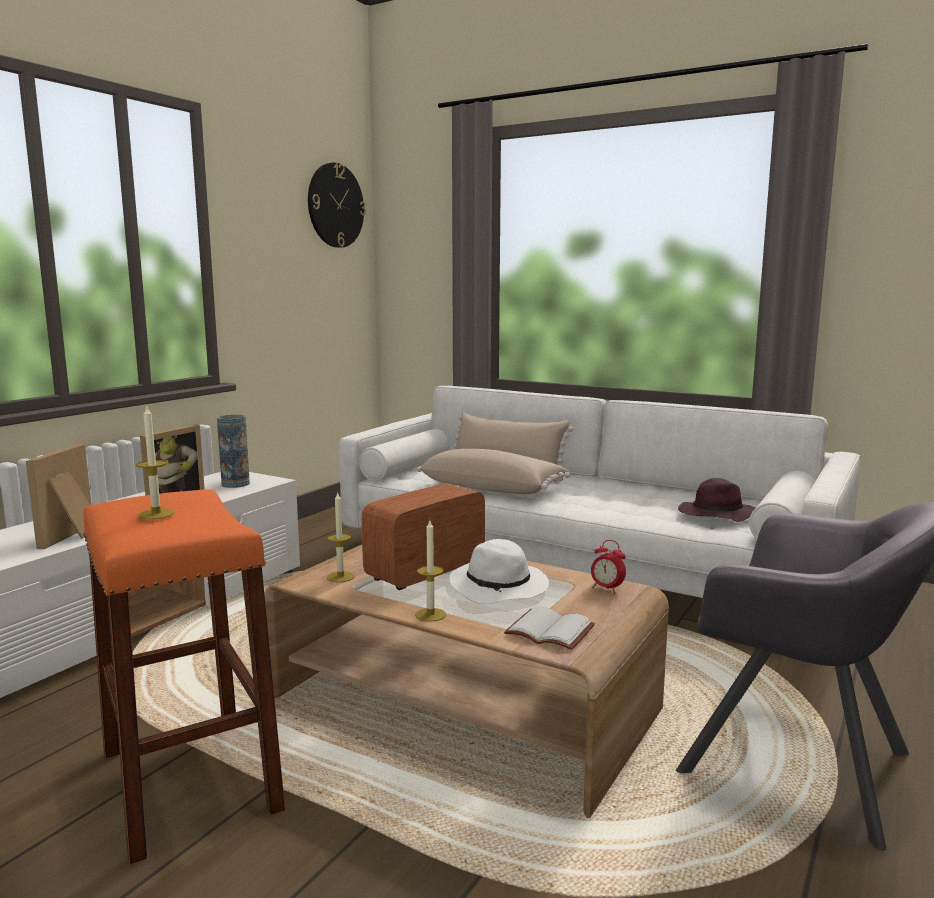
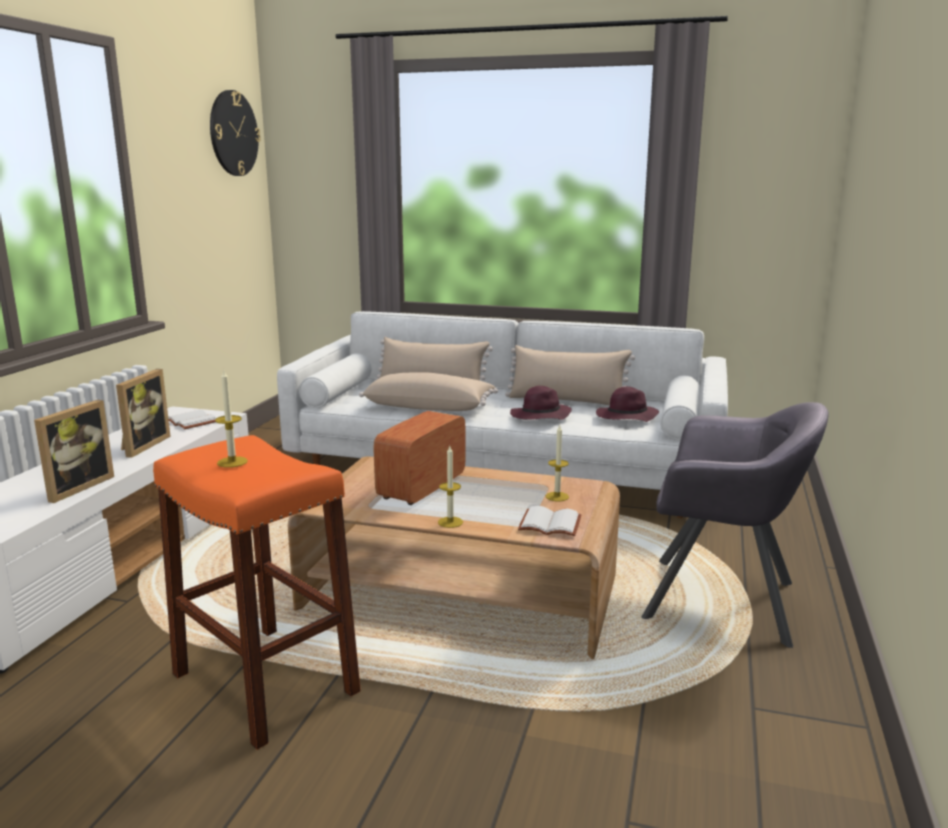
camera: 15 degrees left, 5 degrees up
picture frame [26,444,91,549] -> picture frame turned 150 degrees counterclockwise [34,400,114,503]
vase [217,415,250,488] -> white book [168,410,216,429]
candle [327,491,354,582] -> candle moved to [546,425,569,501]
white hat [449,539,549,604] -> none
alarm clock [591,540,626,593] -> none
none -> beige pillow [505,345,635,406]
none -> purple hat [510,386,572,420]

